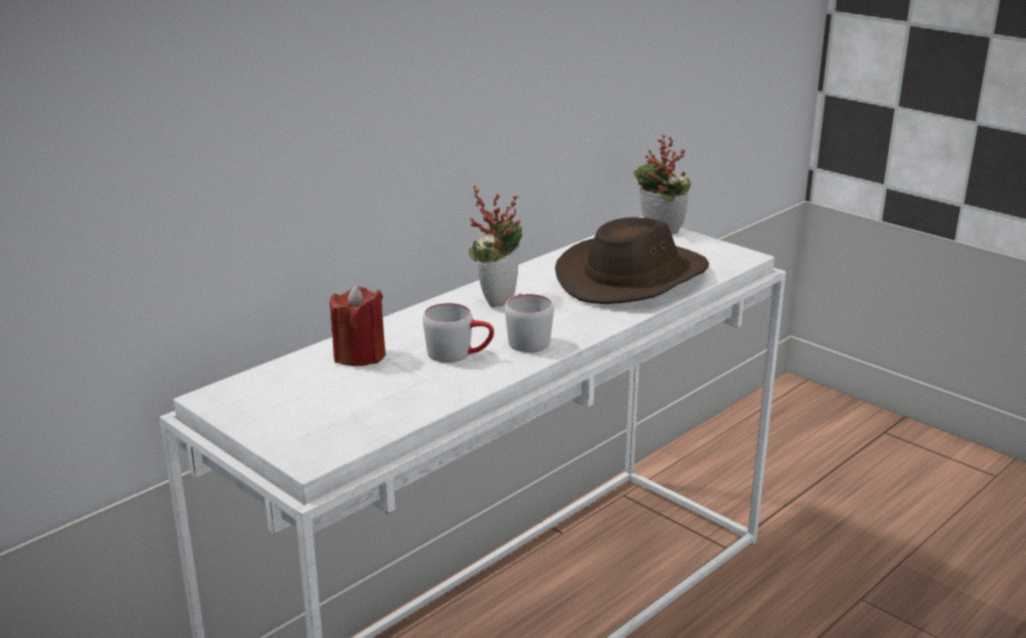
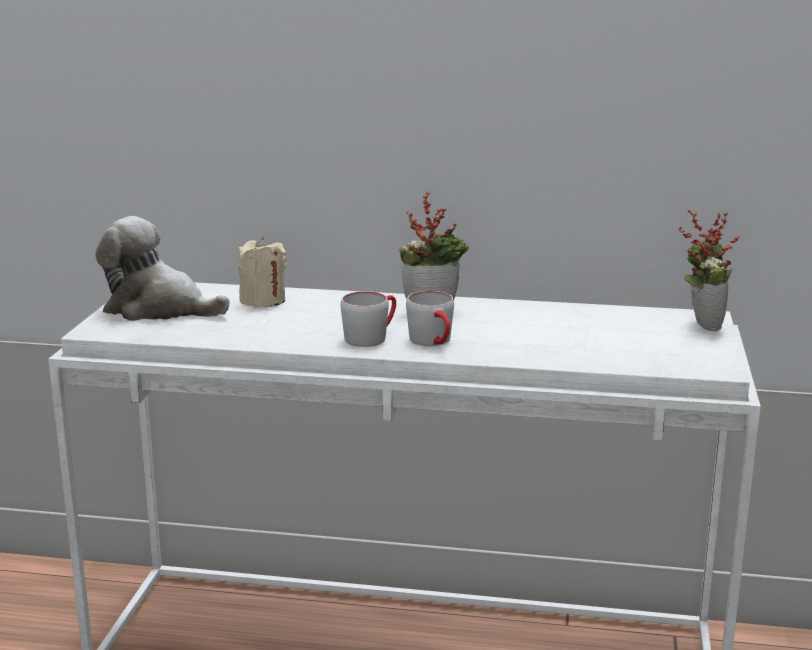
camera: 55 degrees right, 5 degrees down
red candle [330,284,385,366] -> beige candle [238,236,287,308]
grey mug [423,303,494,363] -> grey mug moved to [406,291,454,346]
brown hat [555,217,709,304] -> none
none -> plush toy [95,216,230,321]

